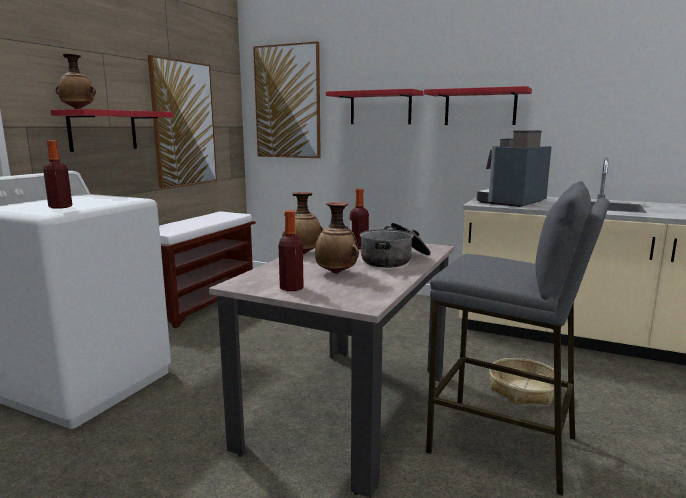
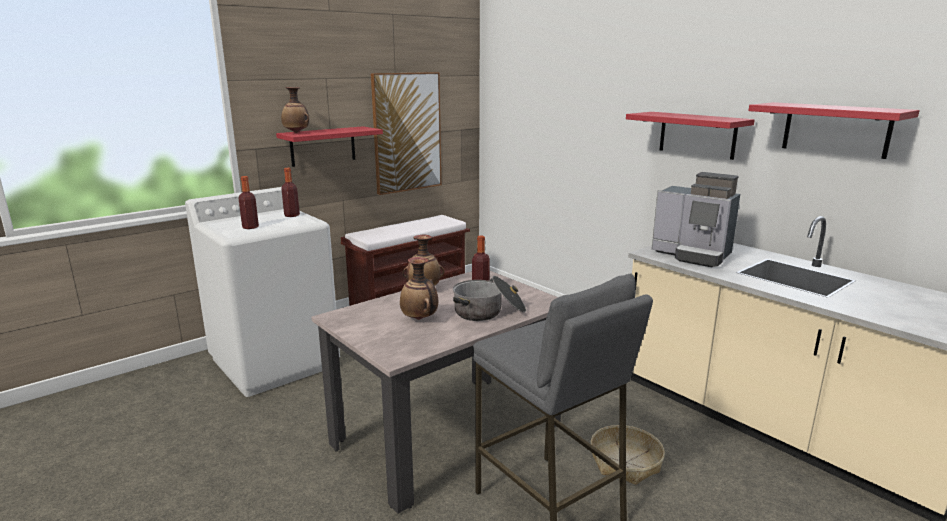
camera: 25 degrees right, 5 degrees up
picture [253,41,321,158] -> none
bottle [279,210,304,291] -> bottle moved to [281,168,300,217]
red shelf [326,89,424,124] -> red shelf moved to [748,102,920,159]
coffee machine [476,130,552,207] -> coffee machine turned 120 degrees counterclockwise [652,172,740,267]

